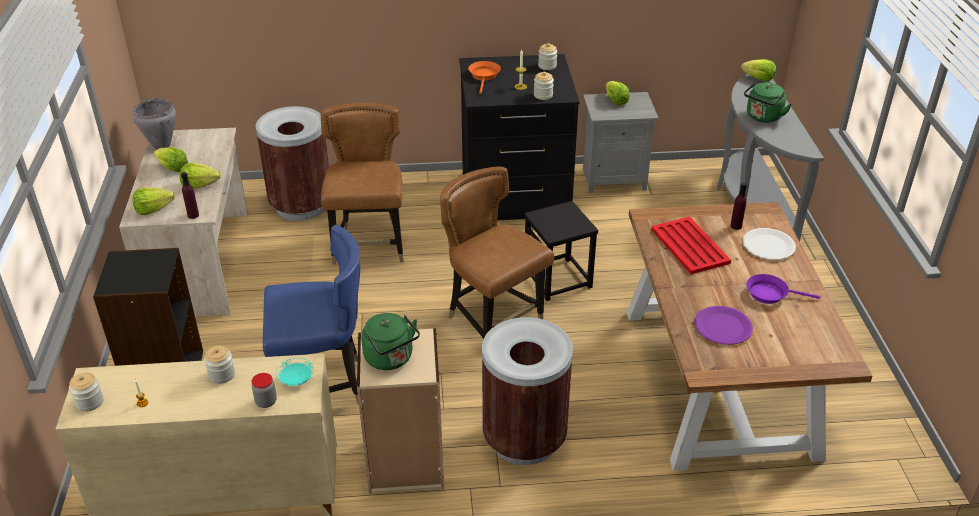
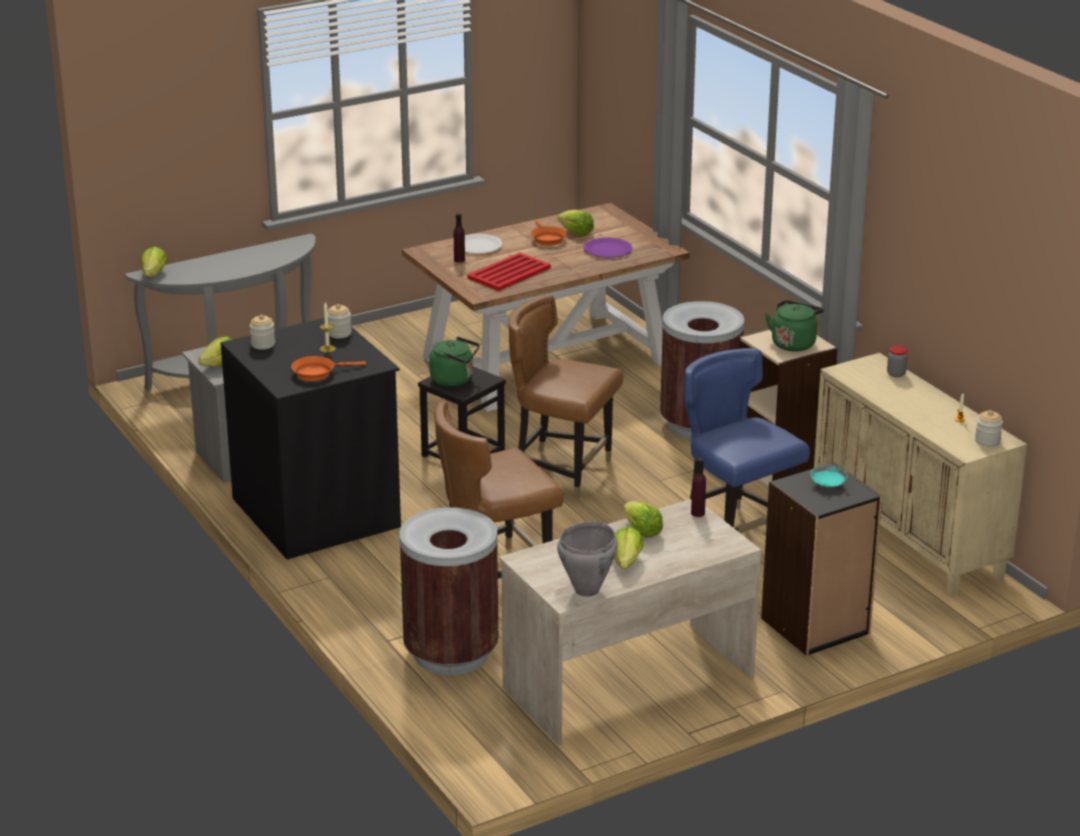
camera: 115 degrees left, 10 degrees down
lettuce [132,187,175,215] -> lettuce moved to [557,210,594,235]
jar [204,346,235,384] -> none
turquoise plate [276,358,314,386] -> turquoise plate moved to [810,466,848,487]
brown chair [440,167,554,339] -> brown chair turned 90 degrees clockwise [508,295,623,499]
green kettle [744,82,792,122] -> green kettle moved to [429,336,480,387]
purple frying pan [746,274,820,304] -> orange frying pan [531,220,567,246]

